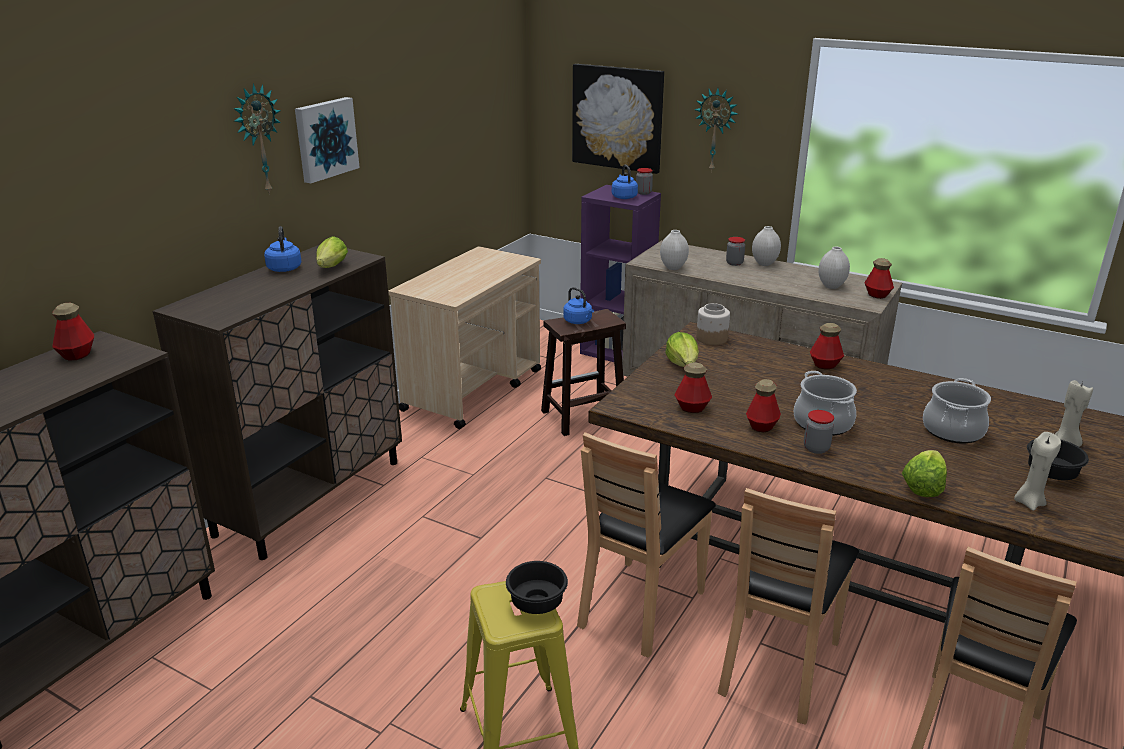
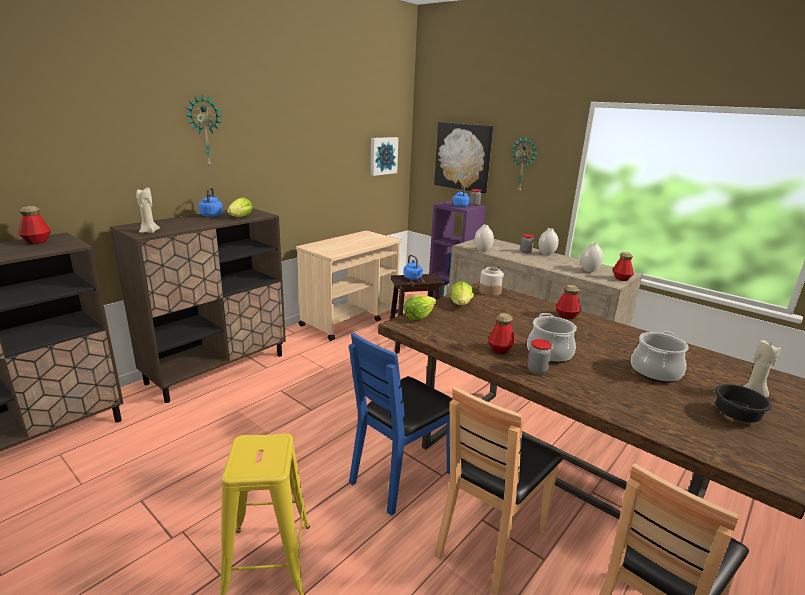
camera: 10 degrees right, 5 degrees down
picture [295,97,360,183] -> picture moved to [370,137,399,176]
black bowl [506,561,568,614] -> none
brown chair [577,432,716,657] -> blue chair [349,332,453,516]
bottle [674,362,712,413] -> none
lettuce [902,450,947,497] -> lettuce moved to [404,296,436,320]
beige candle [1014,432,1061,511] -> beige candle moved to [136,187,160,233]

